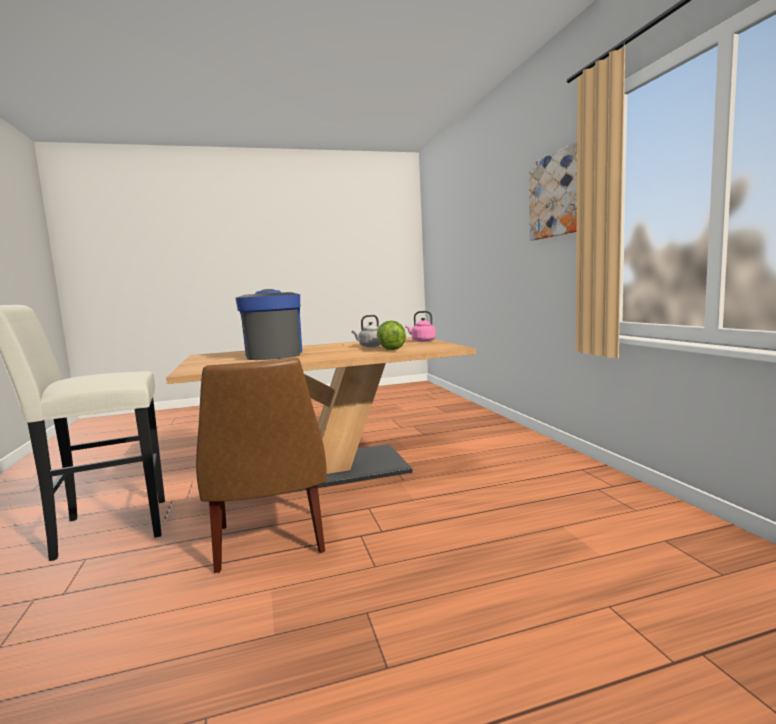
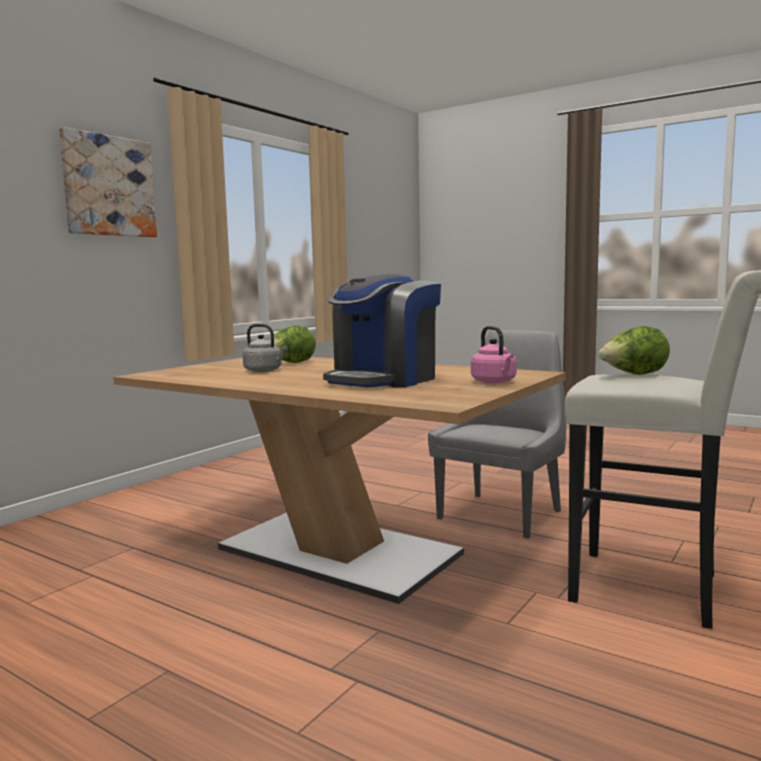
camera: 130 degrees left, 0 degrees up
brown chair [196,358,327,573] -> grey chair [428,330,566,538]
pink kettle [405,311,436,342] -> pink kettle moved to [471,326,517,384]
none -> lettuce [598,326,670,375]

